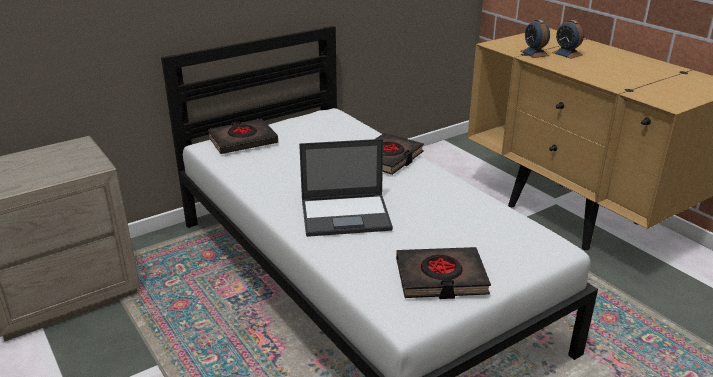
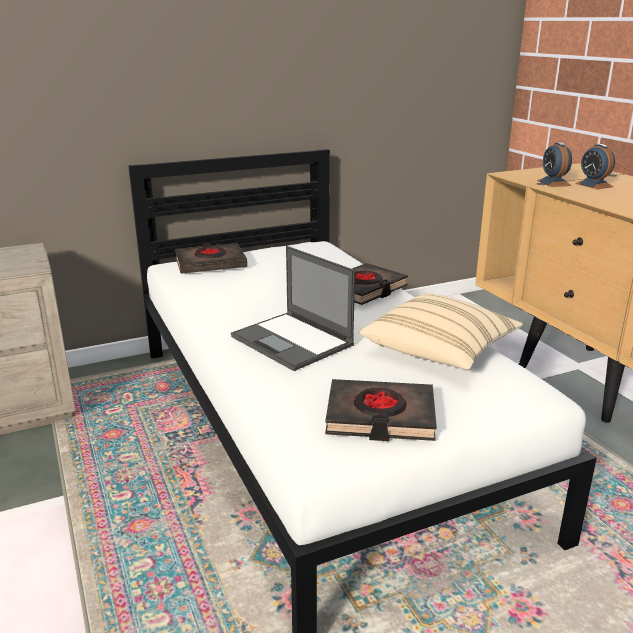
camera: 10 degrees right, 5 degrees down
laptop [299,139,393,237] -> laptop turned 45 degrees clockwise [231,246,355,371]
none -> beige pillow [360,293,523,370]

